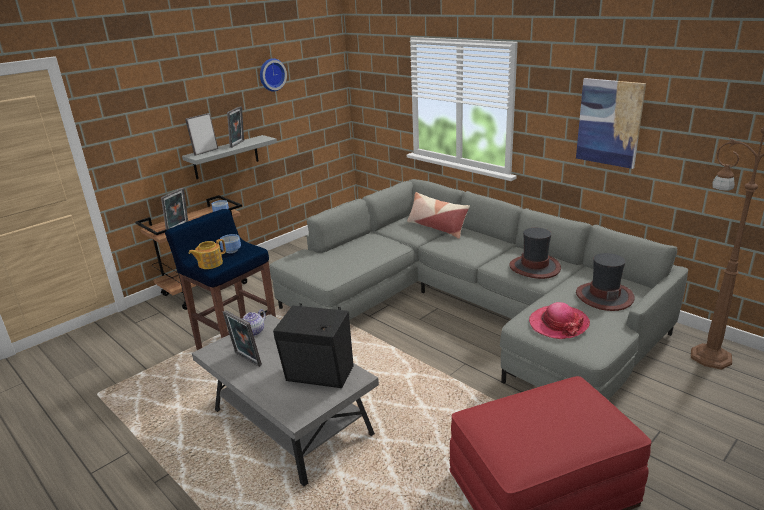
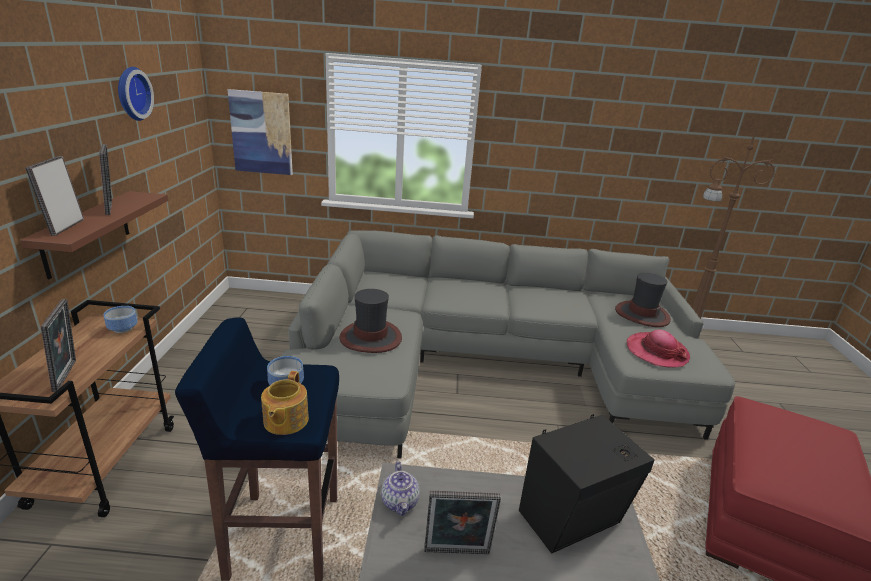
camera: 45 degrees left, 0 degrees up
grey shelf [182,135,277,179] -> brown shelf [20,191,168,279]
pillow [407,192,470,239] -> none
hat [509,228,561,279] -> hat moved to [340,289,402,353]
picture [576,78,646,169] -> picture moved to [227,89,293,175]

